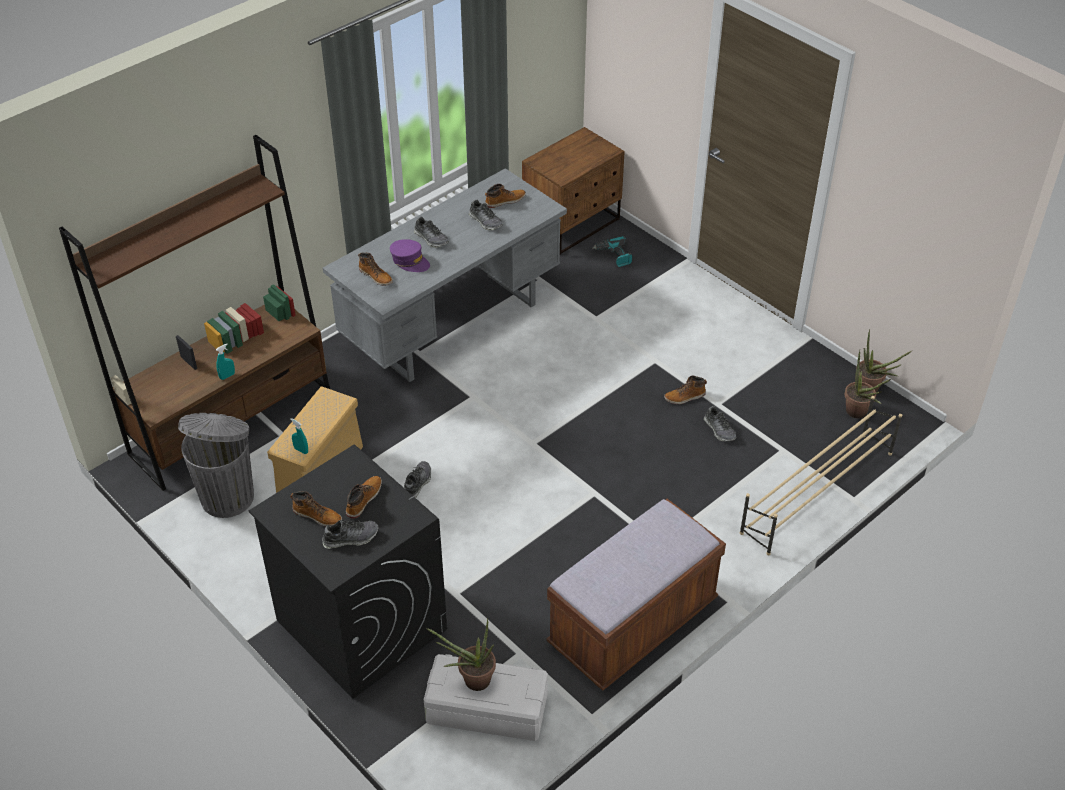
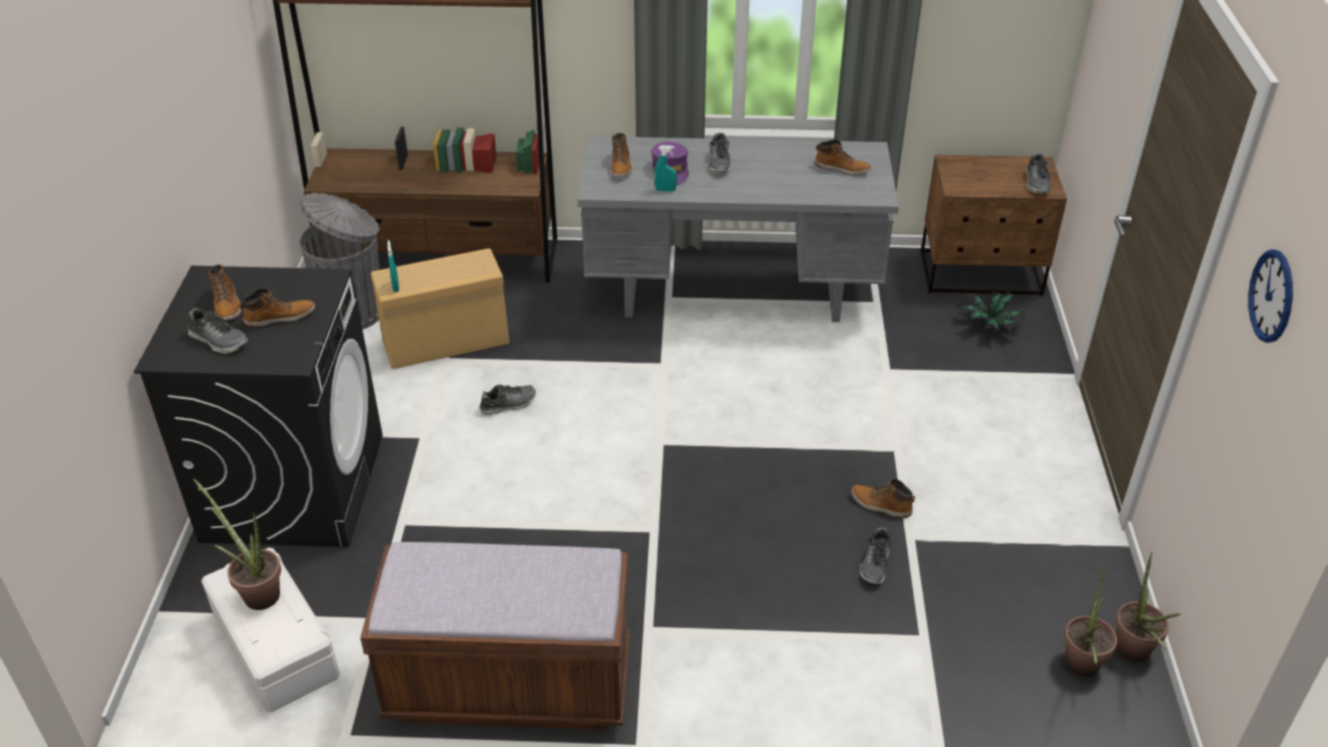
camera: 45 degrees right, 5 degrees down
turquoise spray bottle [216,344,235,380] -> turquoise spray bottle moved to [654,145,677,192]
shoe [469,200,503,230] -> shoe moved to [1026,153,1051,194]
power drill [592,236,632,267] -> potted plant [956,291,1027,332]
beige shoe rack [740,396,902,555] -> none
none -> wall clock [1248,249,1293,343]

